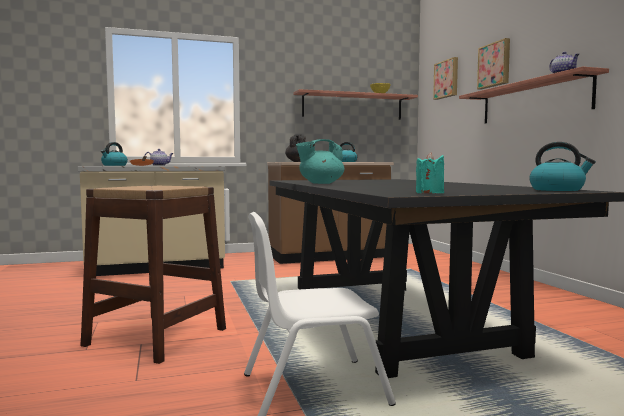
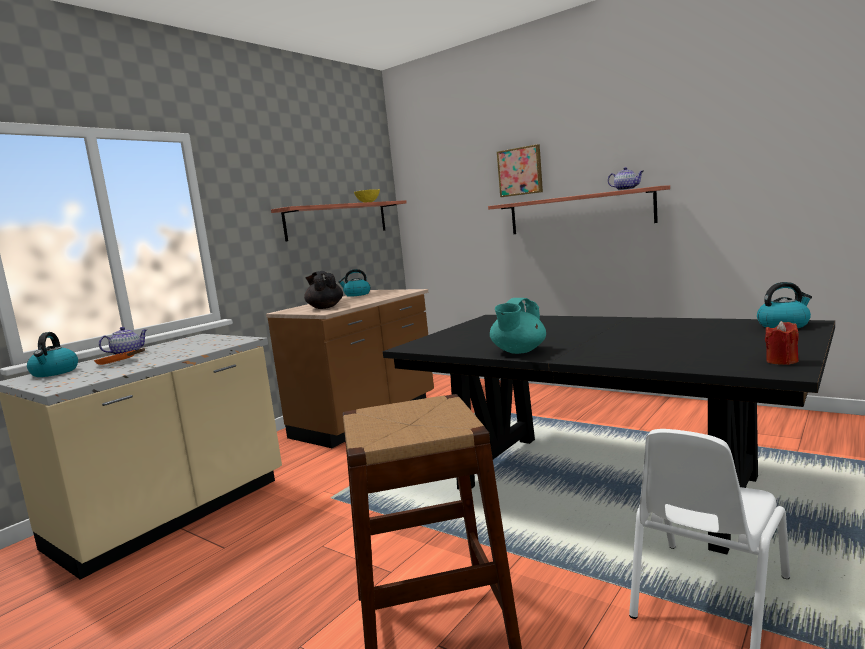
camera: 35 degrees left, 5 degrees up
turquoise candle [416,152,444,193] -> red candle [765,321,799,365]
picture [433,57,458,100] -> none

